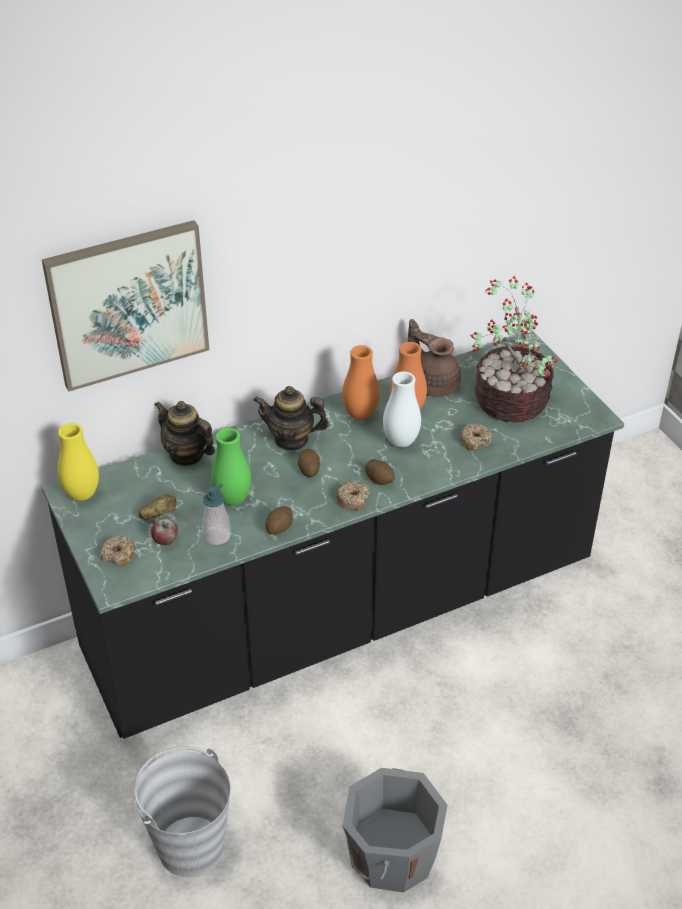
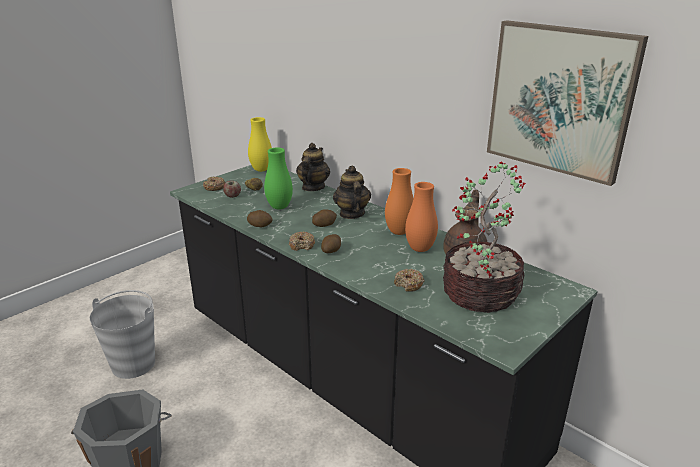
camera: 70 degrees right, 15 degrees down
picture [42,220,209,392] -> picture moved to [487,20,648,186]
soap dispenser [202,484,231,545] -> none
white vase [383,371,421,447] -> none

